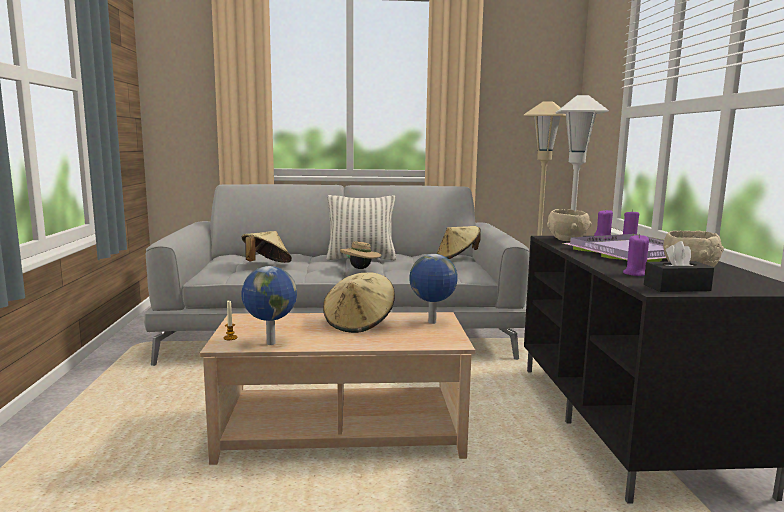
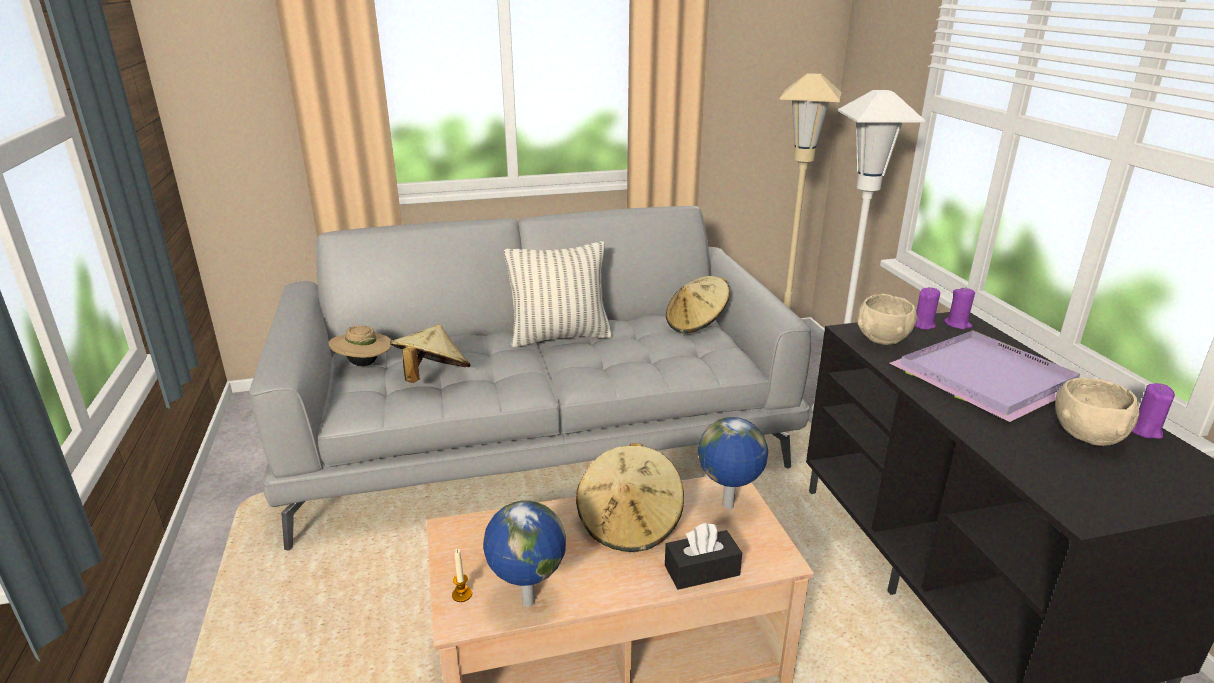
camera: 10 degrees left, 15 degrees up
beige hat [340,242,382,269] -> beige hat moved to [329,325,392,366]
purple candle [623,234,649,276] -> purple candle moved to [1132,383,1175,439]
black tissue box [644,241,714,292] -> black tissue box moved to [665,523,742,590]

